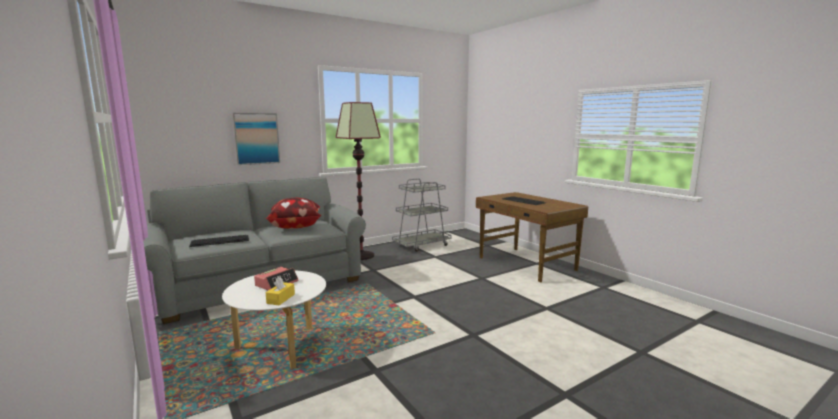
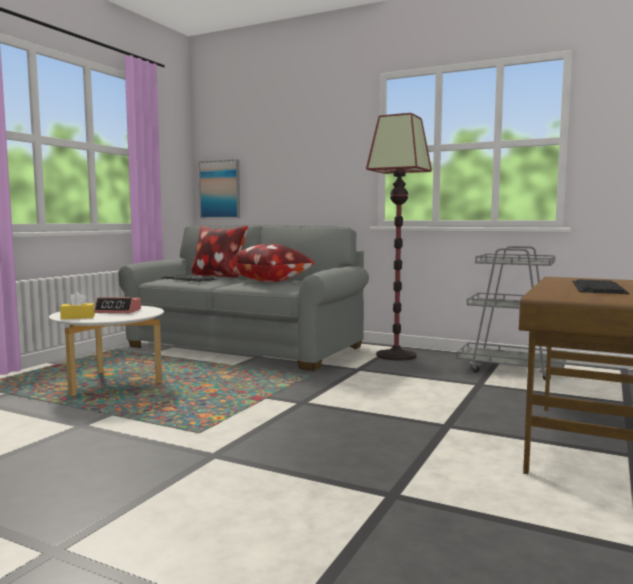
camera: 60 degrees right, 5 degrees down
picture [233,113,280,165] -> picture moved to [199,159,240,218]
none -> pillow [190,226,248,278]

